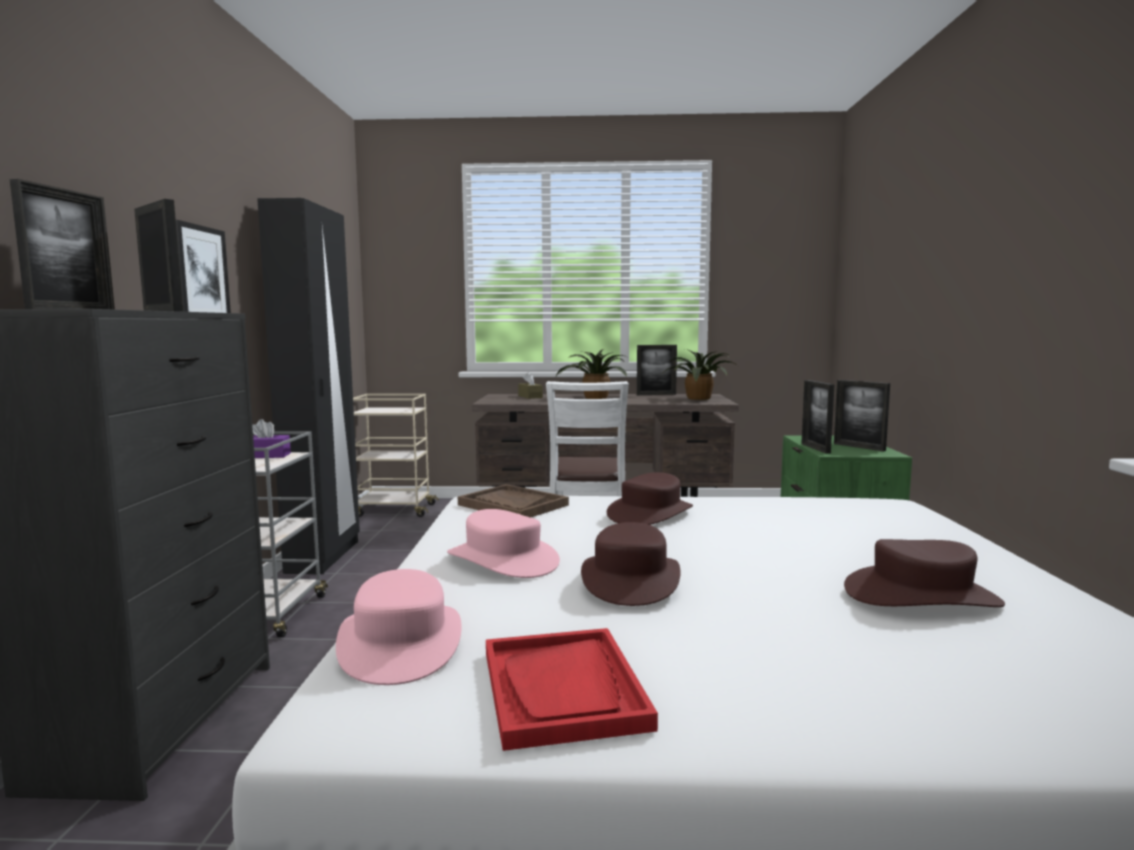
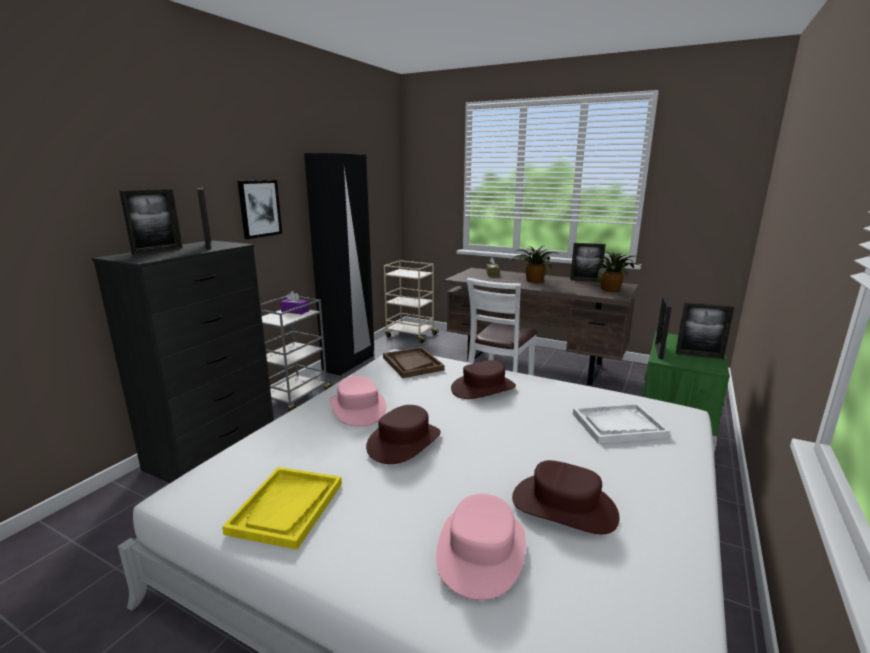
camera: 25 degrees right, 10 degrees up
pink hat [336,569,462,685] -> pink hat moved to [436,494,526,600]
red tray [486,628,658,751] -> yellow tray [222,467,342,550]
picture frame [834,380,890,451] -> picture frame turned 60 degrees counterclockwise [676,302,735,359]
none -> white tray [573,403,670,444]

